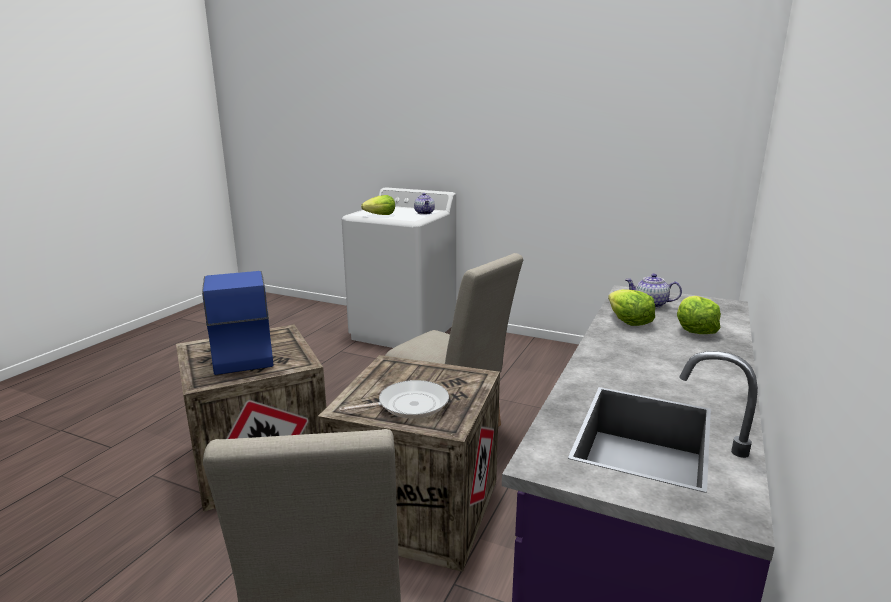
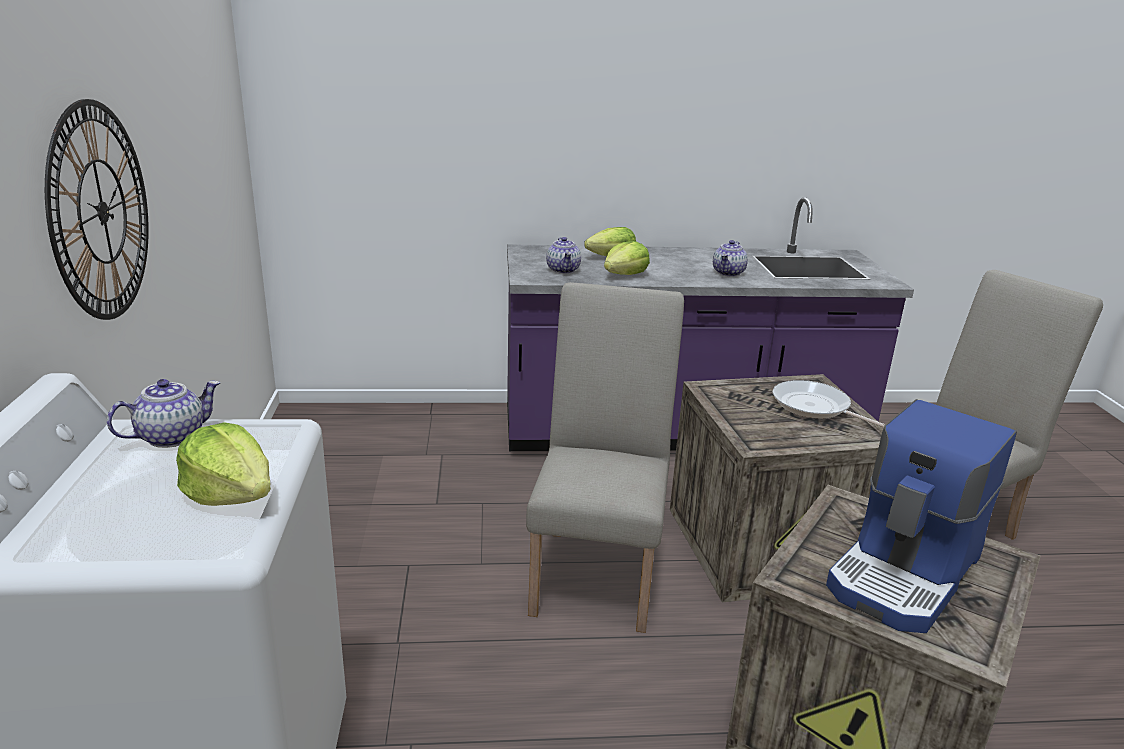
camera: 120 degrees left, 5 degrees up
none -> wall clock [45,99,149,320]
none -> teapot [713,240,748,277]

